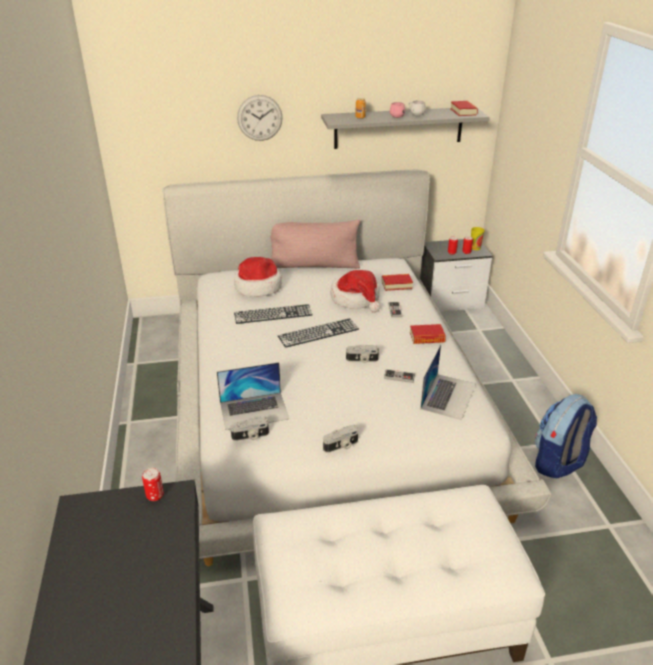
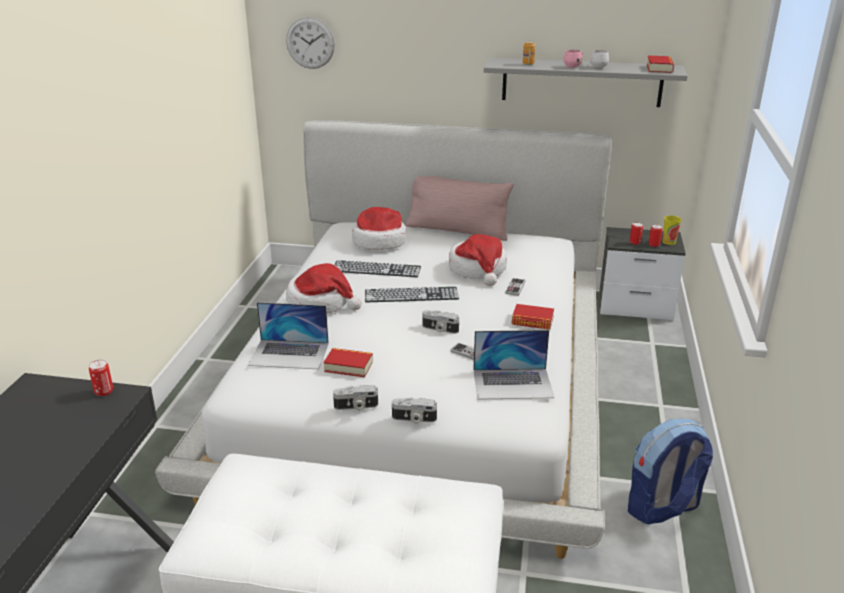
camera: 20 degrees right, 5 degrees down
camera [230,417,269,441] -> camera moved to [392,397,437,423]
wall clock [237,95,283,141] -> wall clock moved to [286,17,335,69]
book [382,274,413,291] -> book moved to [324,348,373,377]
laptop [420,344,476,420] -> laptop turned 45 degrees clockwise [473,330,554,400]
none -> hat [286,263,362,314]

